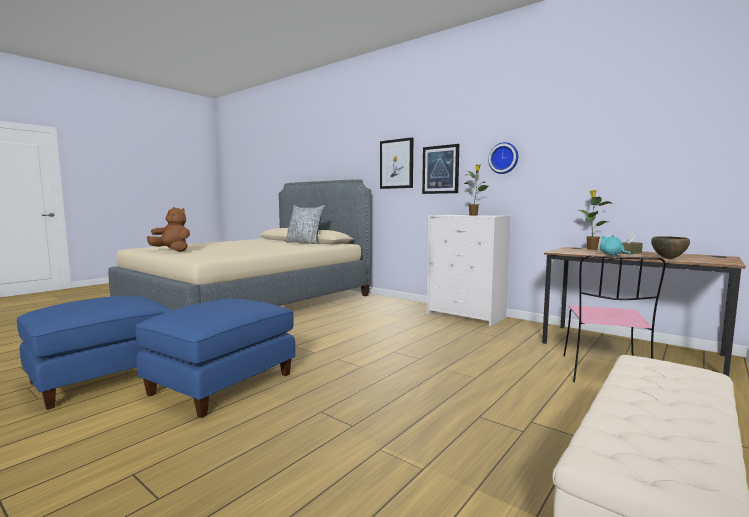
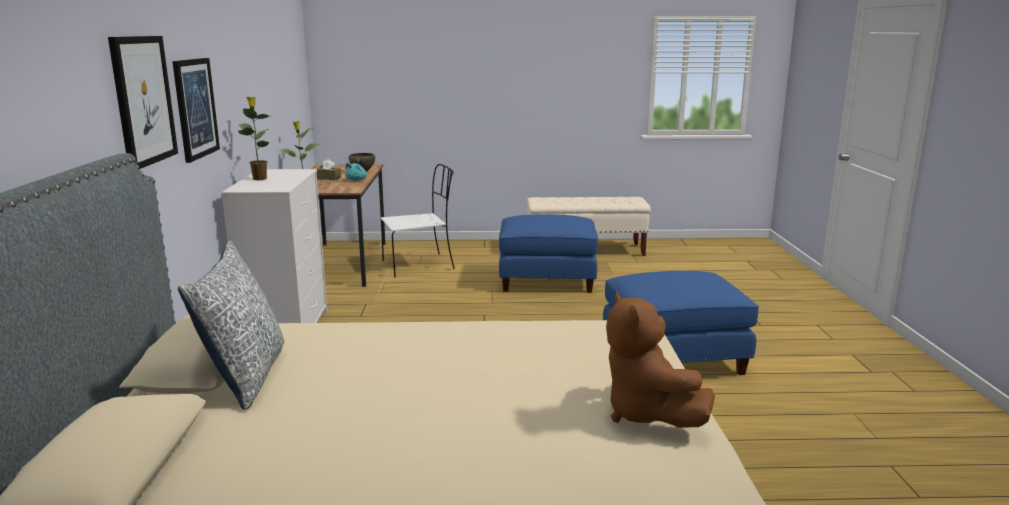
camera: 130 degrees left, 10 degrees up
blue ottoman [17,296,172,410] -> blue ottoman moved to [499,214,598,293]
wall clock [488,142,518,174] -> none
pink chair [563,256,666,382] -> white chair [381,164,455,277]

